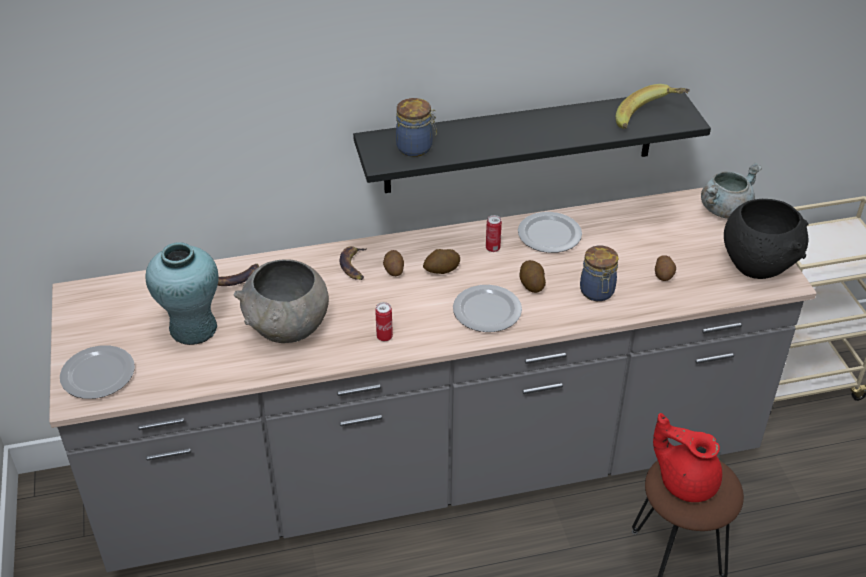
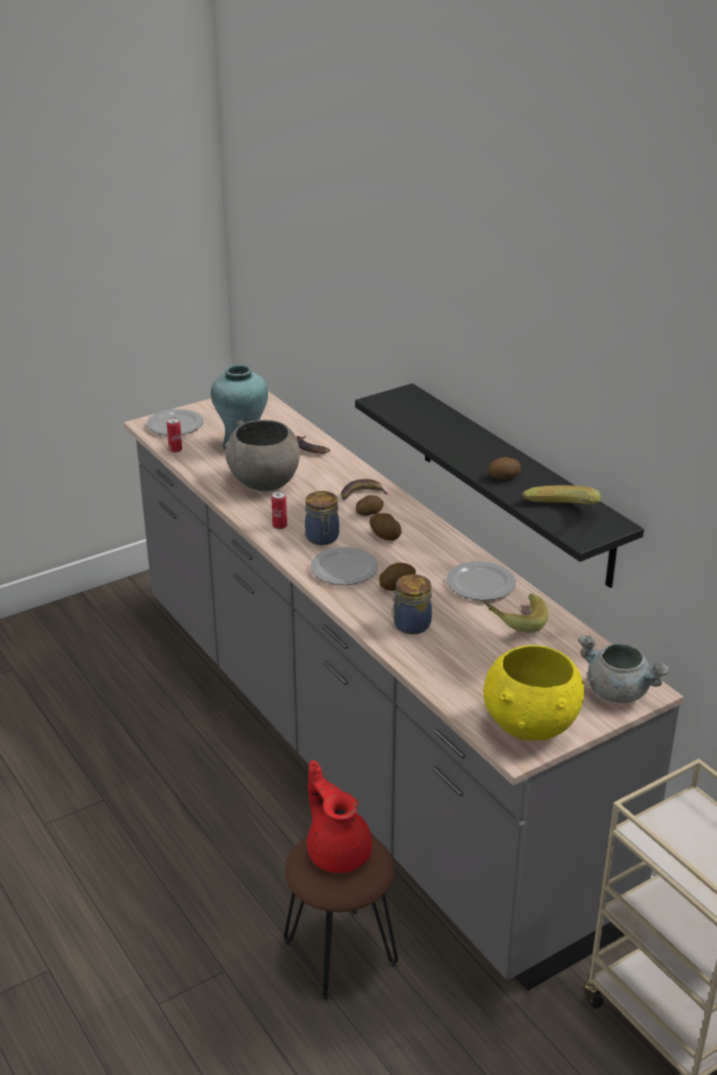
camera: 70 degrees right, 10 degrees down
jar [396,98,437,157] -> jar moved to [305,491,339,545]
can [486,215,502,252] -> can moved to [167,418,182,453]
red teapot [653,413,722,502] -> red teapot turned 45 degrees counterclockwise [307,760,372,873]
potato [655,255,676,281] -> potato moved to [487,457,521,479]
black bowl [724,199,809,279] -> yellow bowl [484,645,584,741]
none -> banana [481,594,548,632]

